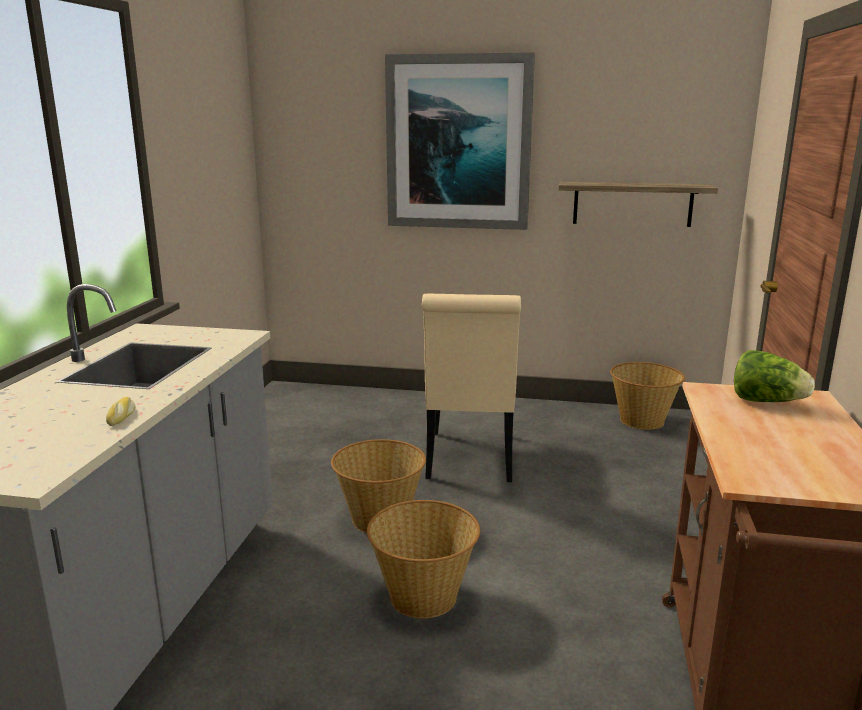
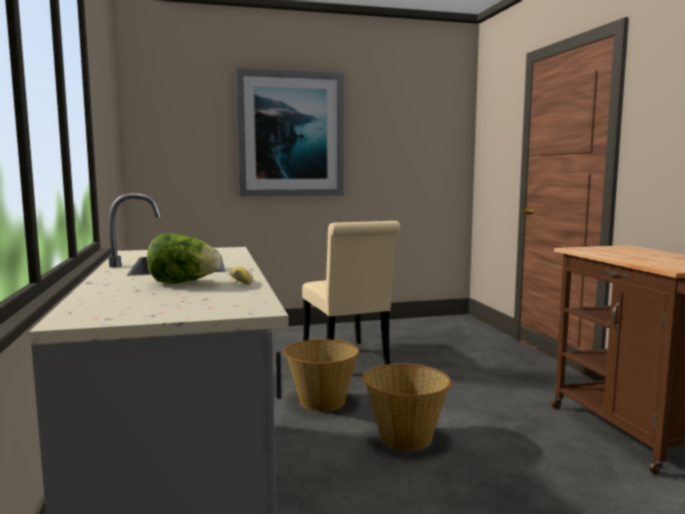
camera: 25 degrees left, 10 degrees down
shelf [559,182,718,227] -> none
basket [610,362,685,430] -> none
lettuce [734,350,815,402] -> lettuce moved to [147,233,222,284]

